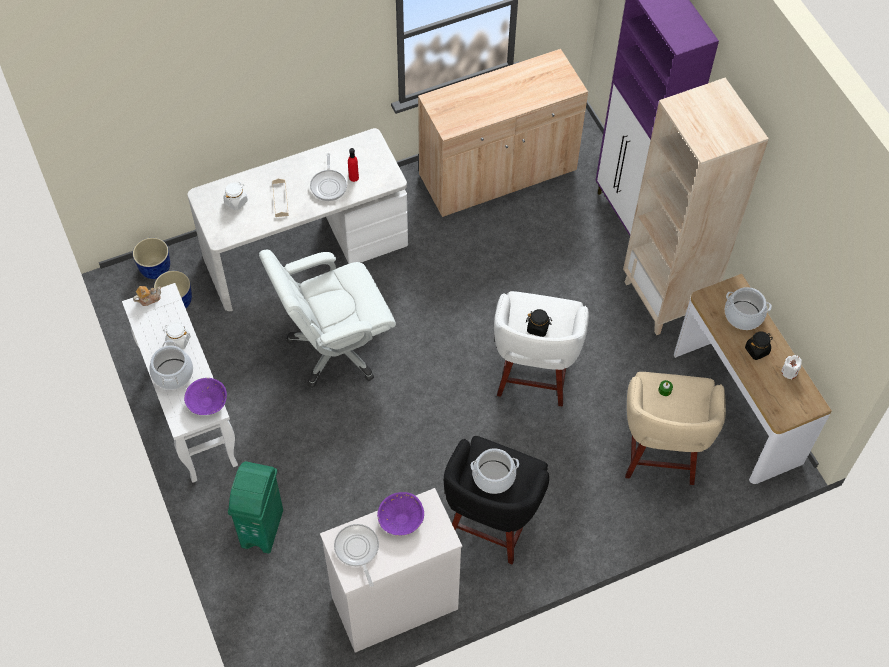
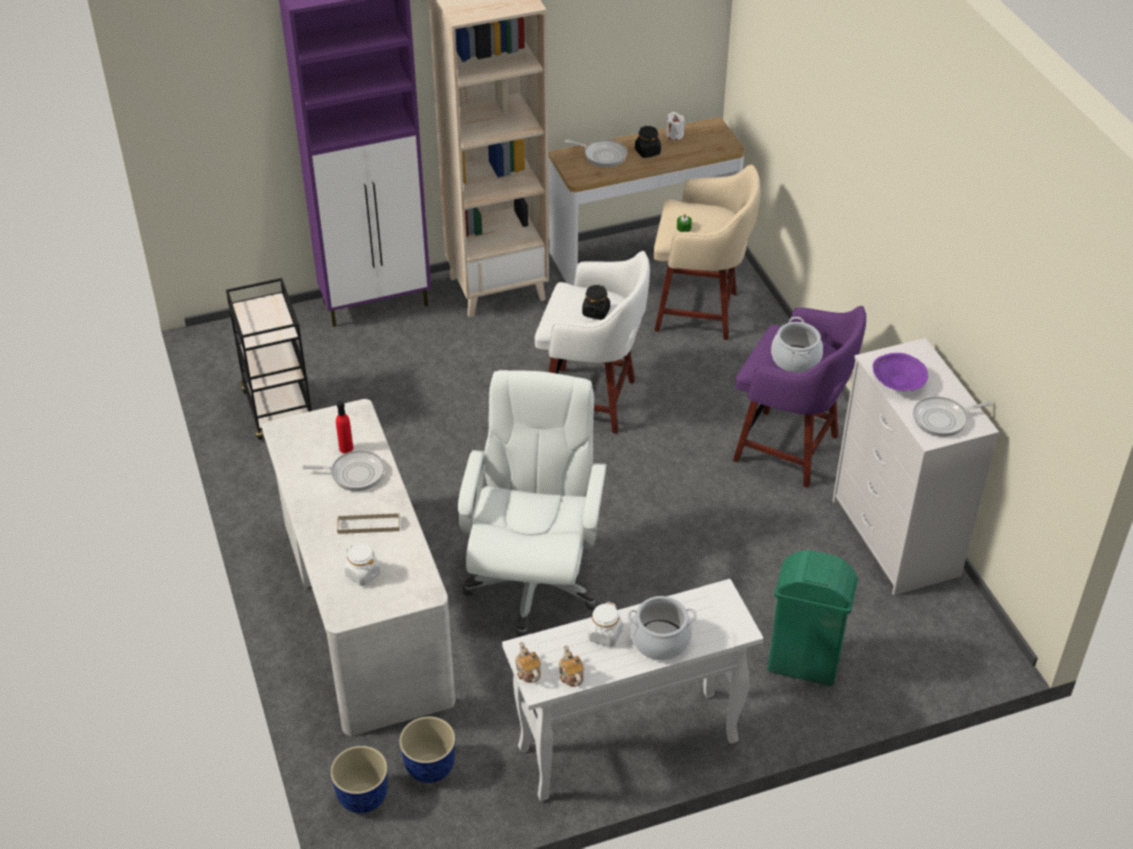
camera: 85 degrees left, 15 degrees down
purple bowl [184,378,227,415] -> none
white office chair [259,250,396,388] -> white office chair turned 150 degrees counterclockwise [458,370,607,637]
beige cabinet [418,49,588,217] -> black cart [226,278,312,440]
black stool [444,436,549,564] -> purple stool [733,306,866,488]
cooking pot [725,287,772,330] -> frying pan [565,139,628,167]
none -> teapot [559,645,584,687]

